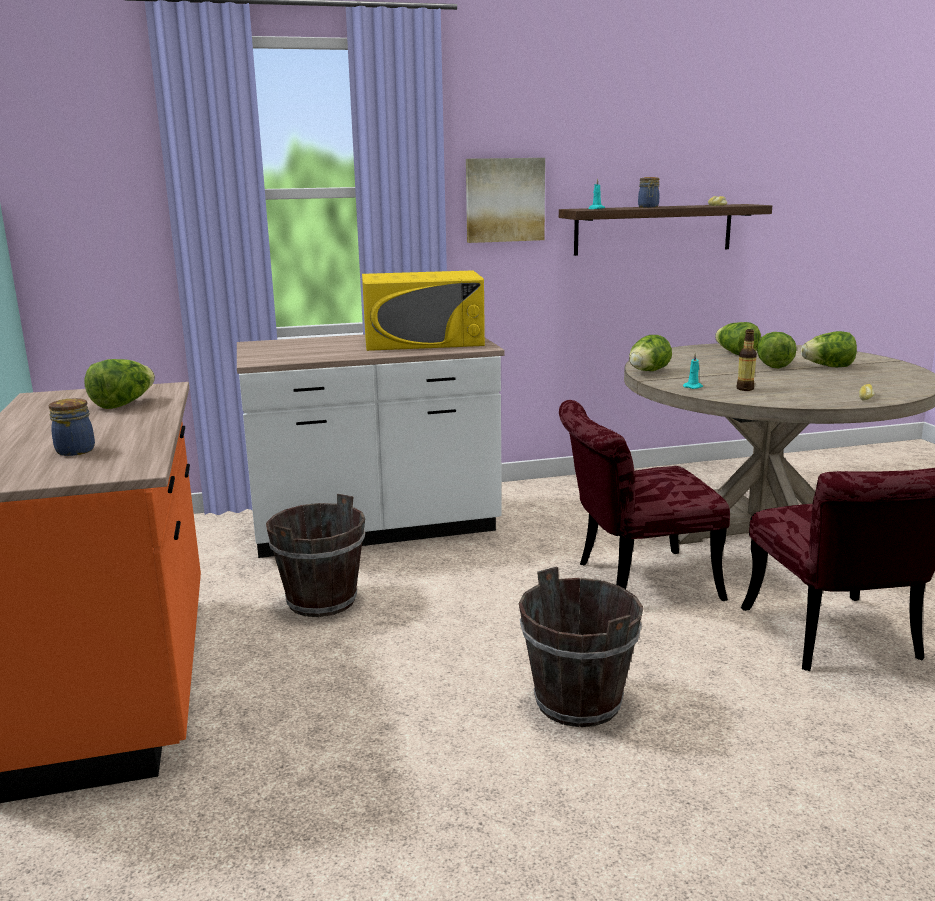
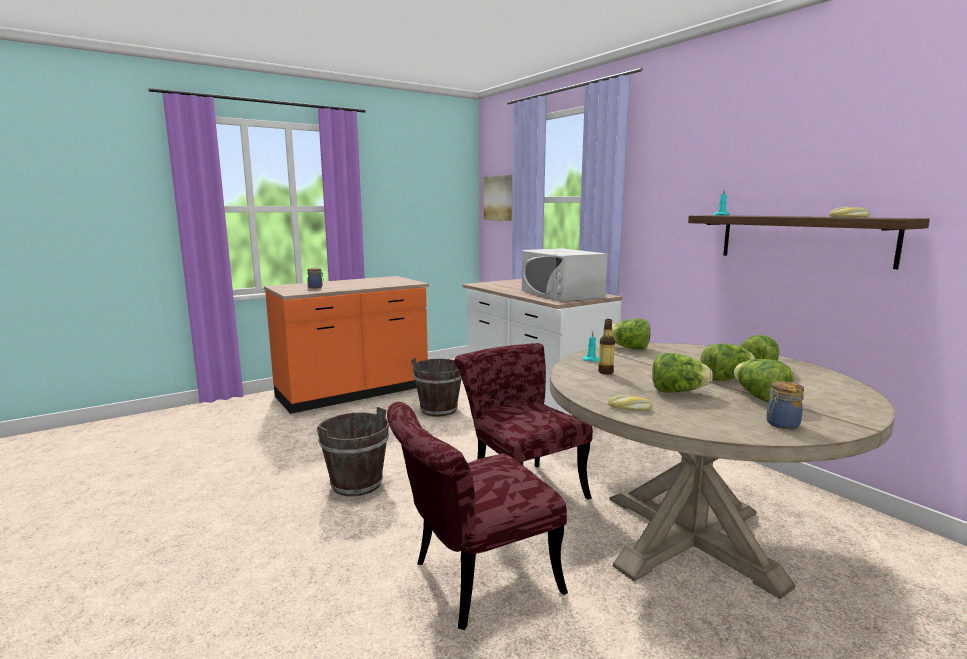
camera: 70 degrees right, 5 degrees down
lettuce [84,359,155,409] -> lettuce moved to [652,353,713,393]
yellow microwave [362,270,485,351] -> white microwave [522,248,608,302]
picture [466,158,545,243] -> picture moved to [484,175,512,221]
jar [638,177,660,208] -> jar moved to [766,381,804,429]

